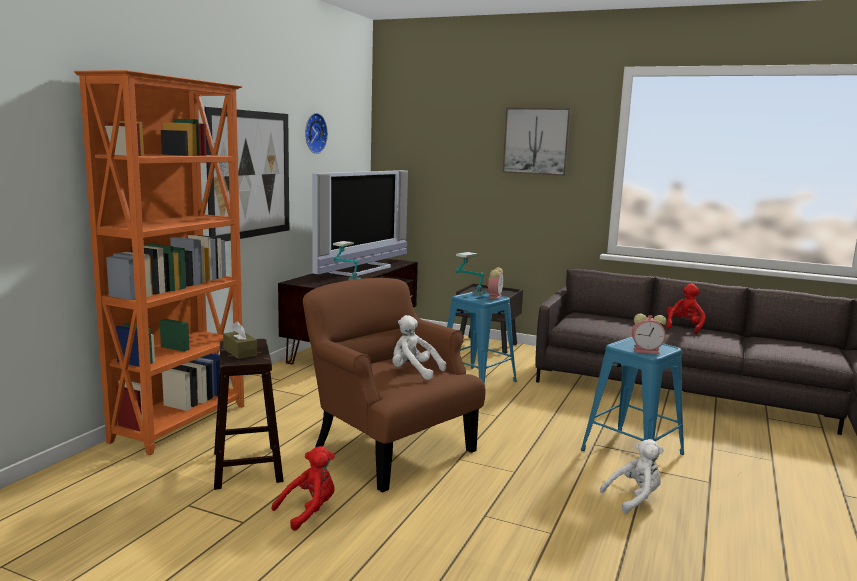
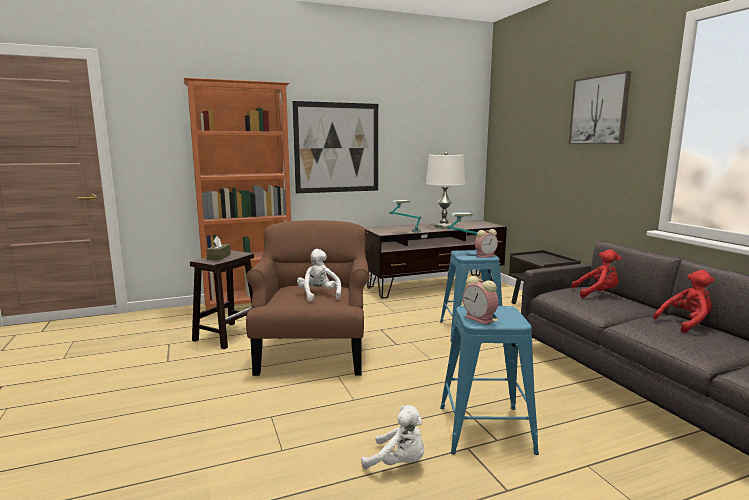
camera: 45 degrees right, 0 degrees up
red plush toy [271,446,335,531] -> red plush toy moved to [571,249,621,298]
wall clock [305,113,328,154] -> none
television [312,170,408,276] -> white table lamp [426,152,465,228]

